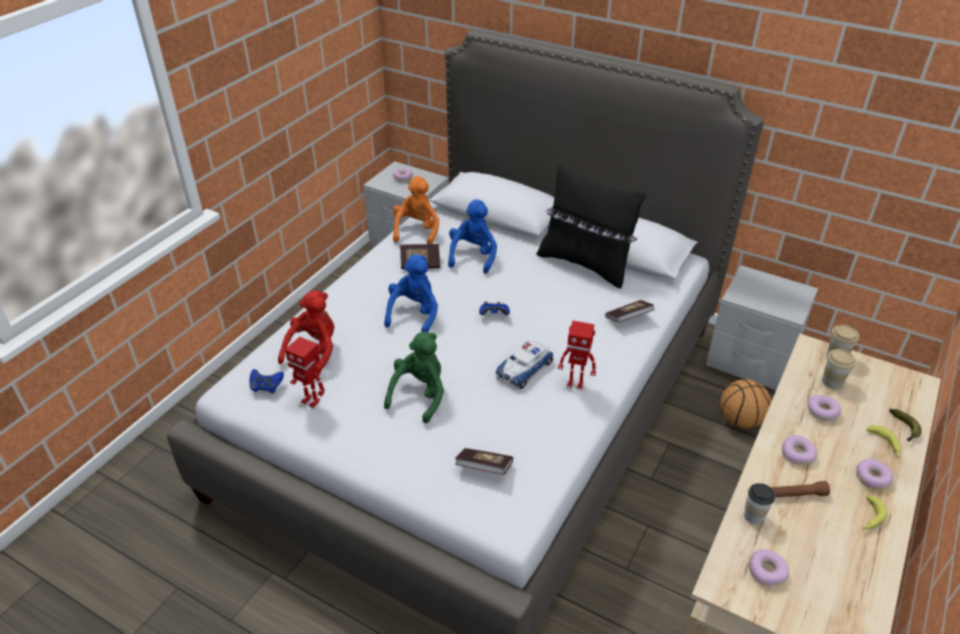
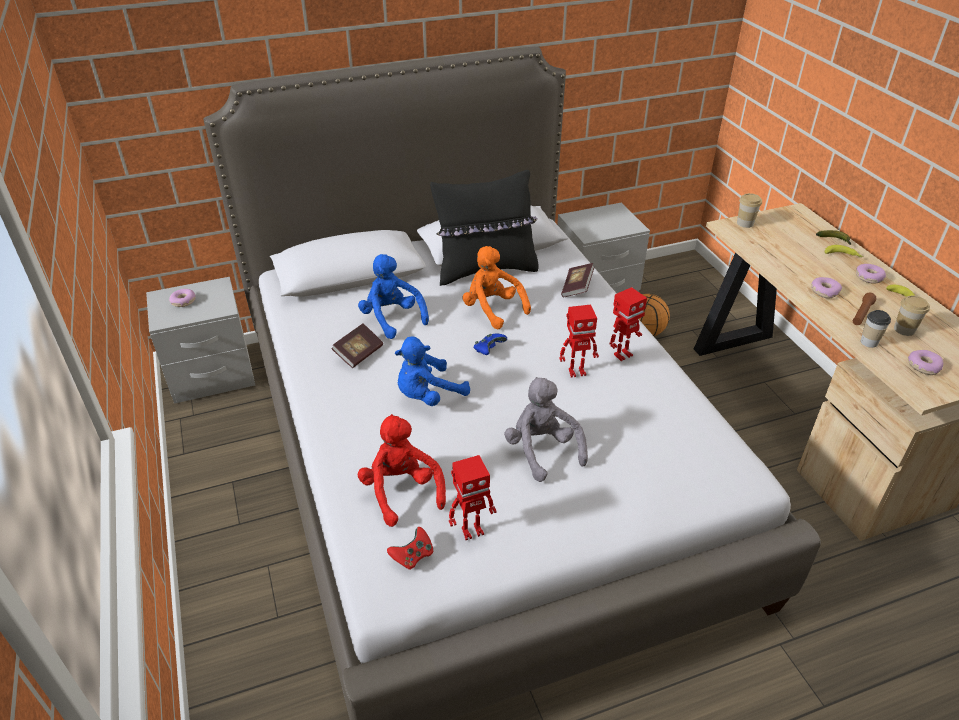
camera: 50 degrees left, 0 degrees up
blue game controller [249,369,284,394] -> red game controller [387,527,433,570]
blue plush toy [384,254,438,332] -> blue plush toy turned 90 degrees counterclockwise [395,336,470,406]
green plush toy [384,332,444,423] -> grey plush toy [504,377,588,482]
orange plush toy [393,176,439,244] -> orange plush toy moved to [463,246,531,329]
book [455,448,513,475] -> none
toy car [496,341,554,390] -> toy robot [559,305,599,378]
donut [807,395,841,421] -> none
cup [822,349,856,389] -> cup moved to [894,295,930,336]

